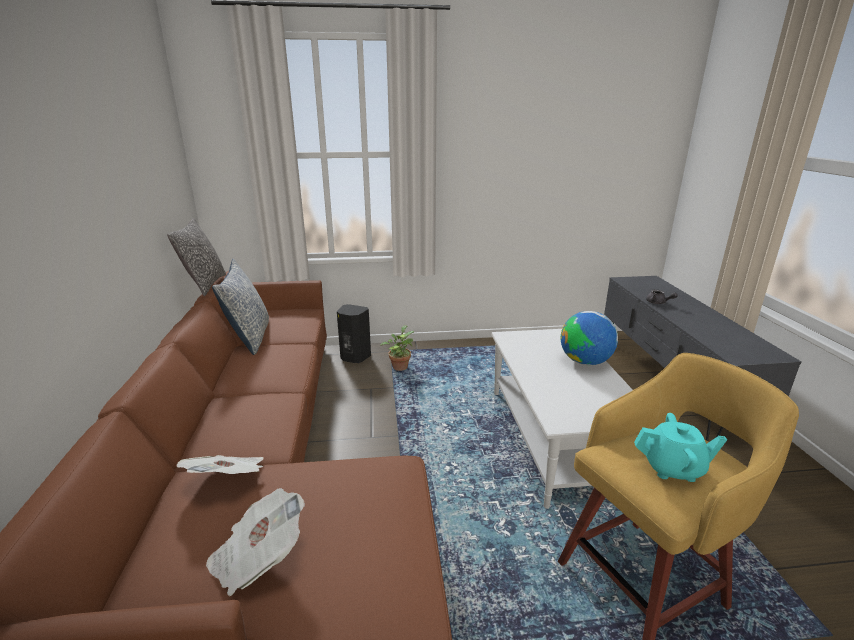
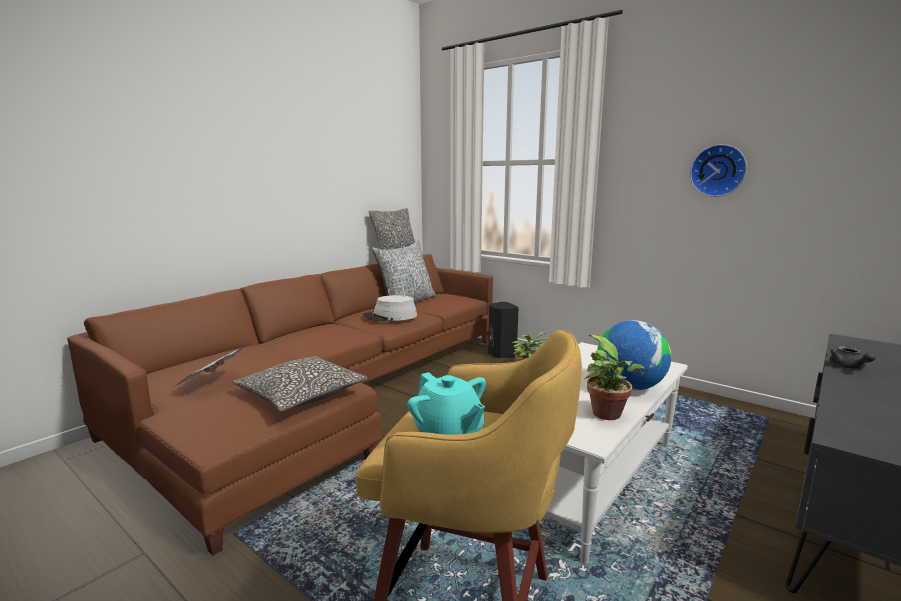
camera: 45 degrees right, 10 degrees down
newspaper [176,455,264,474] -> none
none -> pillow [233,356,368,412]
none -> grey hat [363,295,417,322]
none -> potted plant [584,335,645,420]
none -> wall clock [690,144,747,197]

